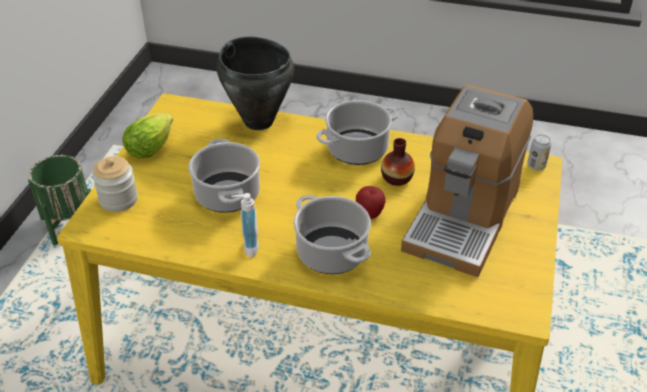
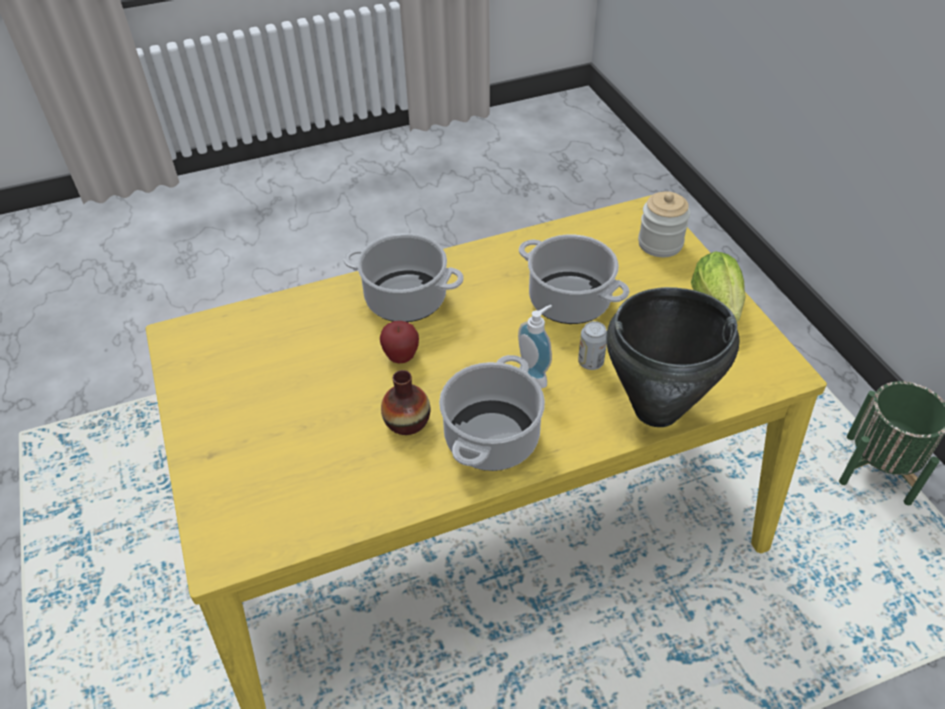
camera: 145 degrees right, 5 degrees up
soap dispenser [231,193,259,257] -> soap dispenser moved to [518,305,552,388]
coffee machine [401,85,533,277] -> none
can [527,134,551,170] -> can moved to [578,321,607,370]

